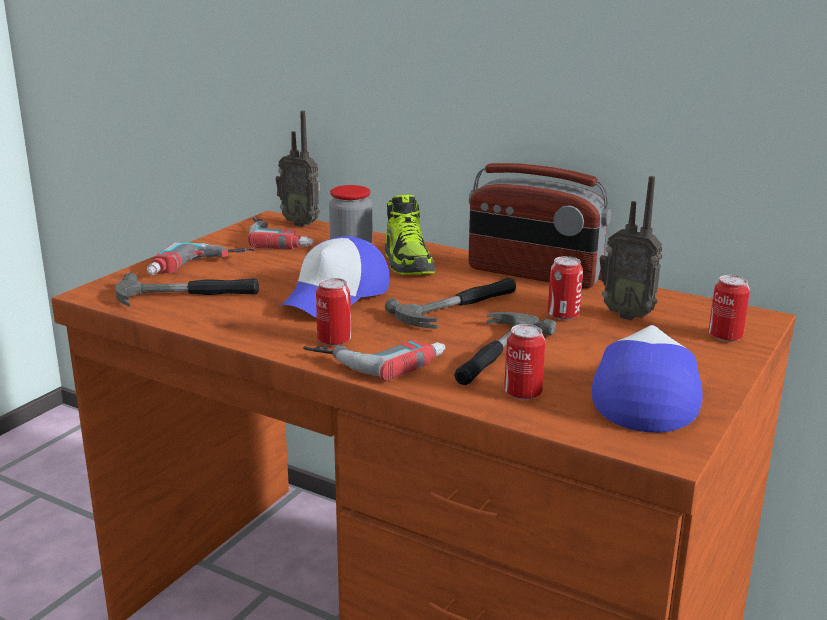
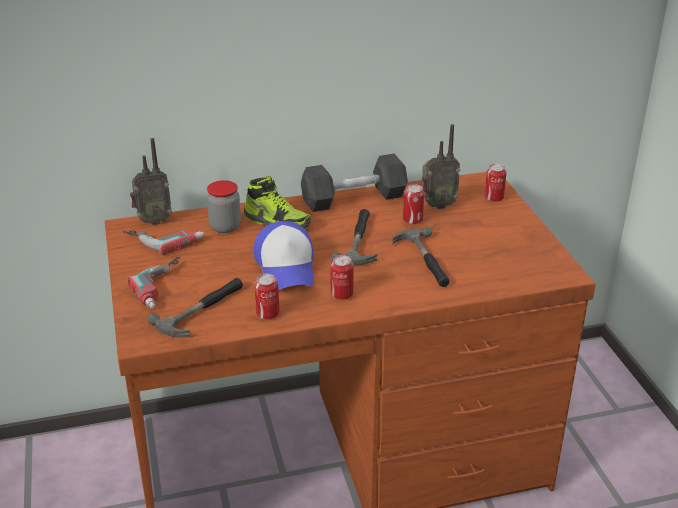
camera: 45 degrees left, 10 degrees up
power drill [303,340,445,381] -> none
radio [468,163,611,289] -> black dumbbell [301,153,408,212]
can [504,324,545,400] -> can moved to [255,274,280,319]
cap [592,325,703,433] -> none

